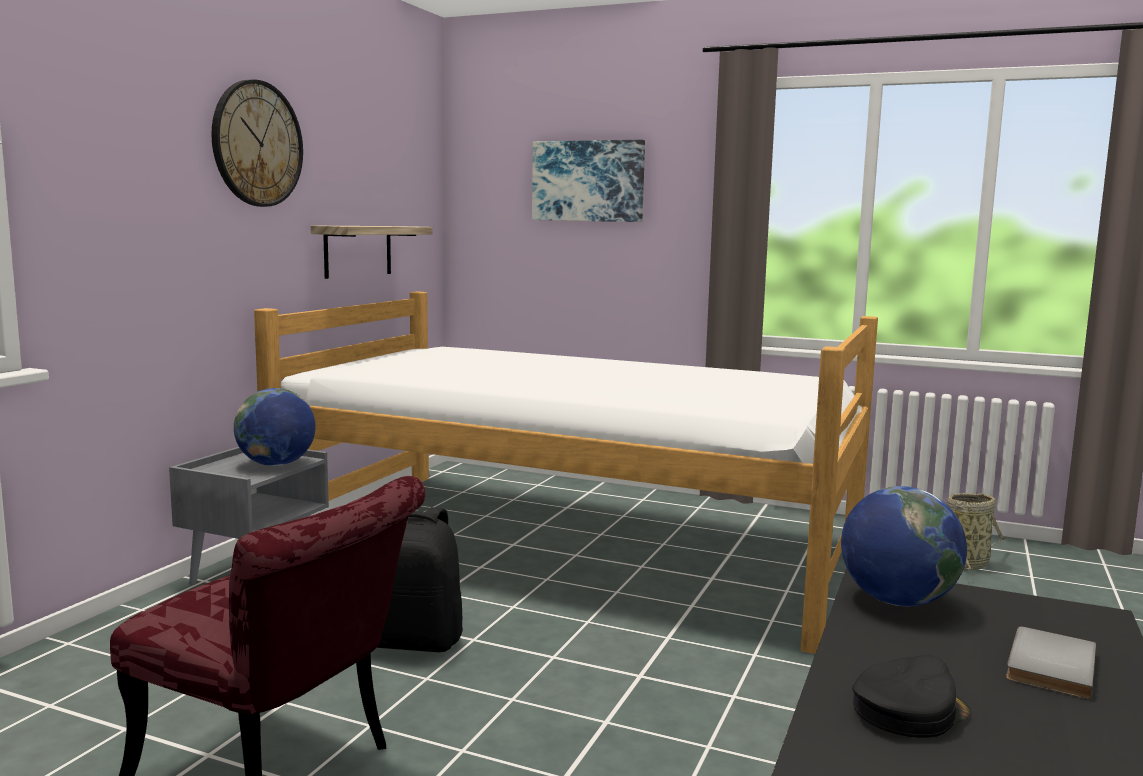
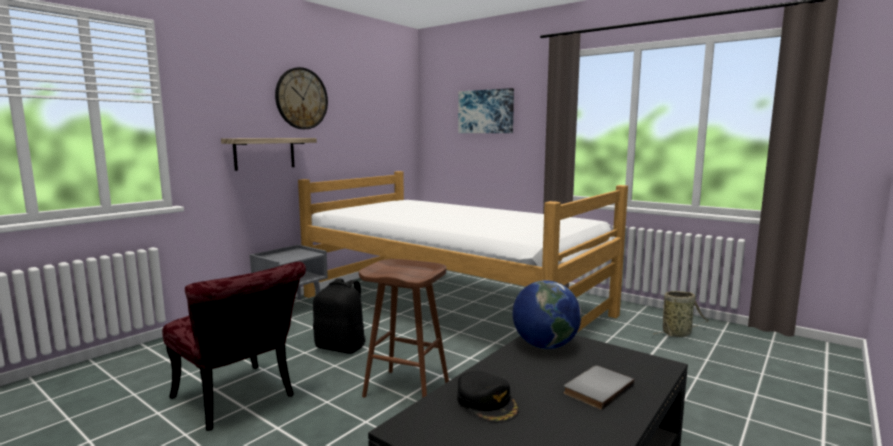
camera: 15 degrees right, 0 degrees up
globe [234,388,316,466] -> none
shelf [311,226,433,279] -> shelf moved to [221,138,317,171]
black cap [852,655,972,738] -> black cap turned 75 degrees clockwise [457,371,519,423]
none -> brown stool [359,259,449,398]

